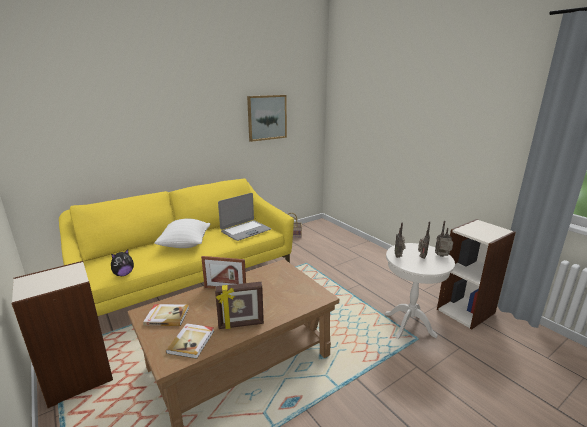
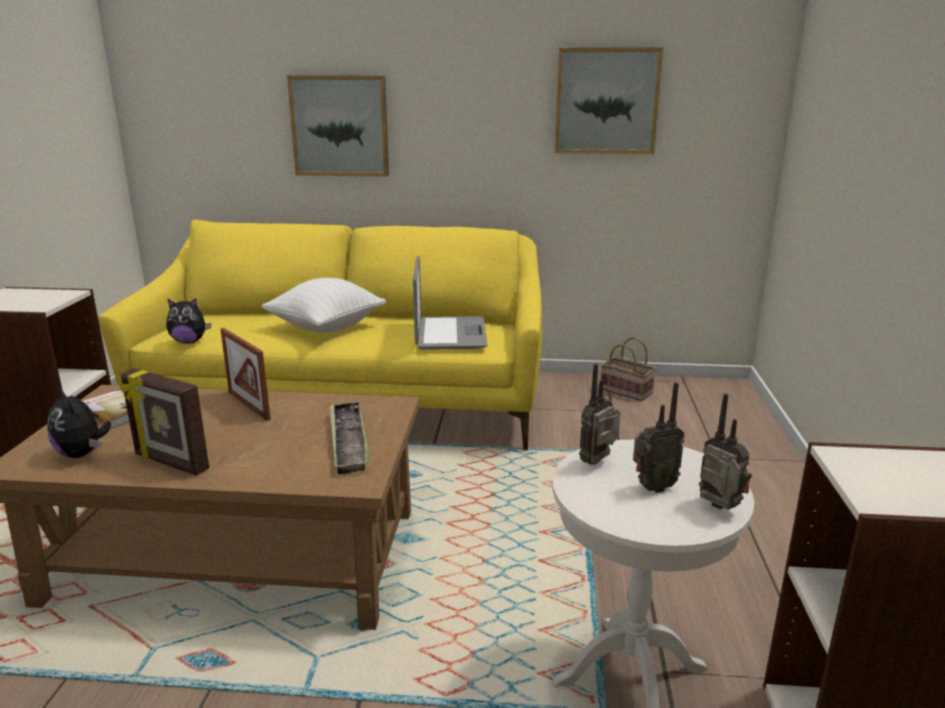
camera: 40 degrees right, 0 degrees up
book [166,323,214,359] -> plush toy [47,387,111,458]
laptop [218,193,271,241] -> laptop turned 90 degrees counterclockwise [413,256,488,350]
none -> picture [287,75,389,177]
none -> tray [330,401,370,474]

